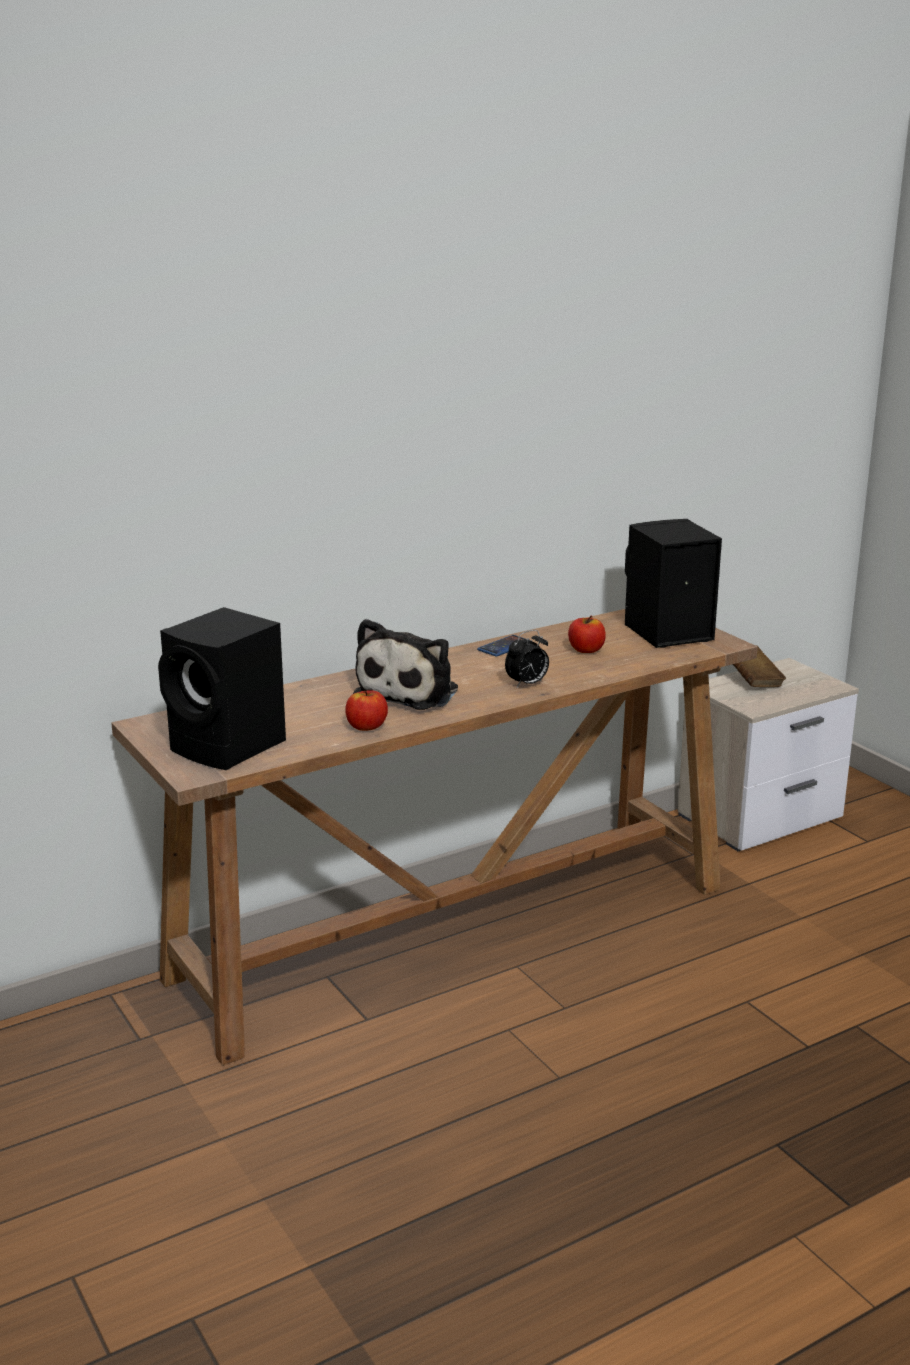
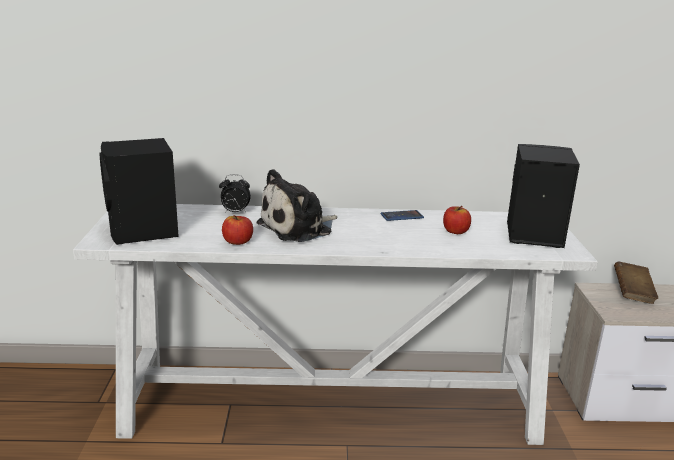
camera: 30 degrees right, 0 degrees up
brown console table [111,609,758,1066] -> white console table [73,204,598,445]
alarm clock [505,630,549,688] -> alarm clock moved to [219,174,251,213]

